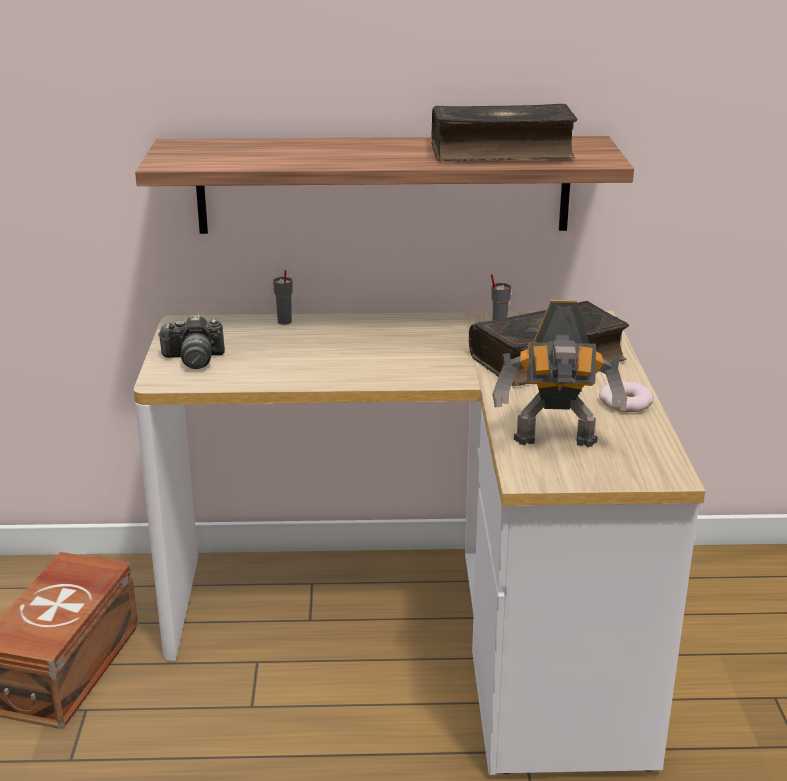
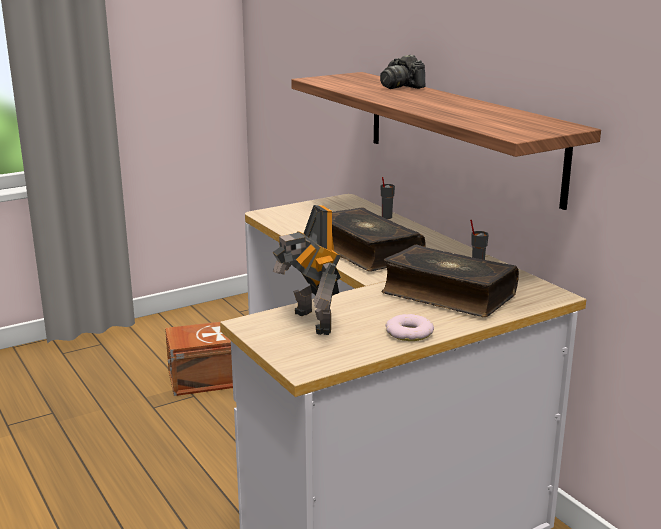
camera: 60 degrees right, 5 degrees down
camera [157,314,225,369] -> camera moved to [380,54,425,89]
book [431,104,578,162] -> book moved to [332,208,426,271]

